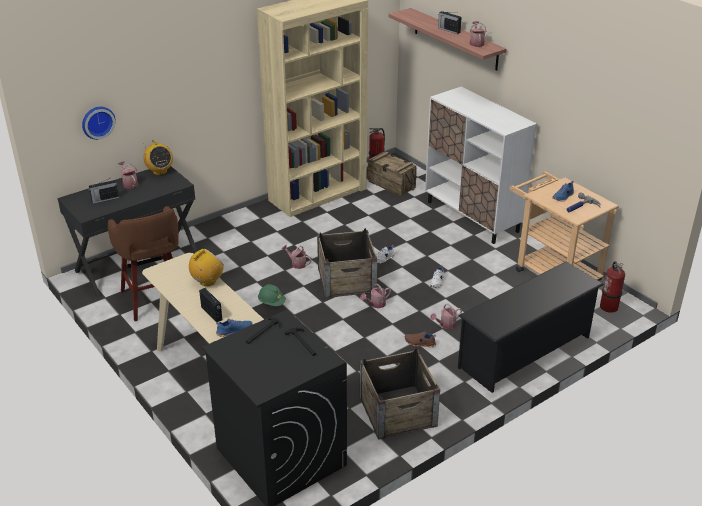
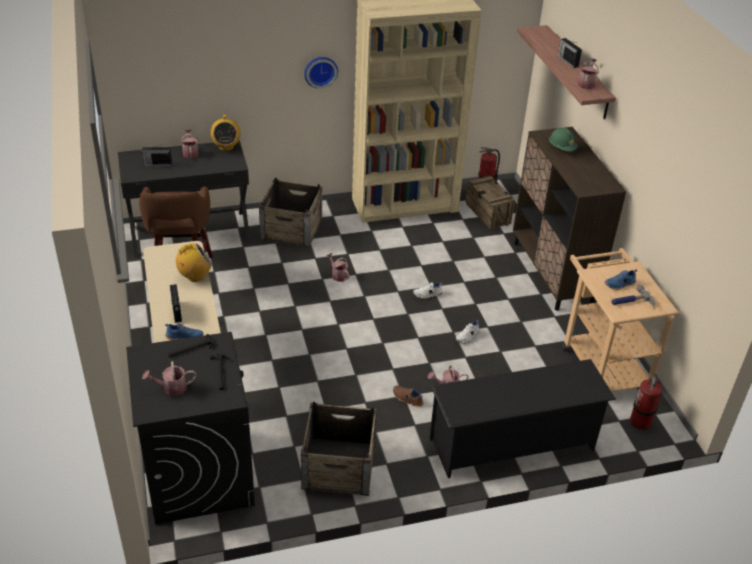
camera: 20 degrees right, 5 degrees up
wall clock [82,107,116,140] -> wall clock moved to [304,57,338,89]
green hard hat [258,284,286,306] -> green hard hat moved to [549,127,578,151]
crate [317,228,377,298] -> crate moved to [259,178,322,248]
watering can [360,284,391,308] -> watering can moved to [142,361,196,396]
white cabinet [425,87,537,244] -> brown cabinet [513,127,626,311]

